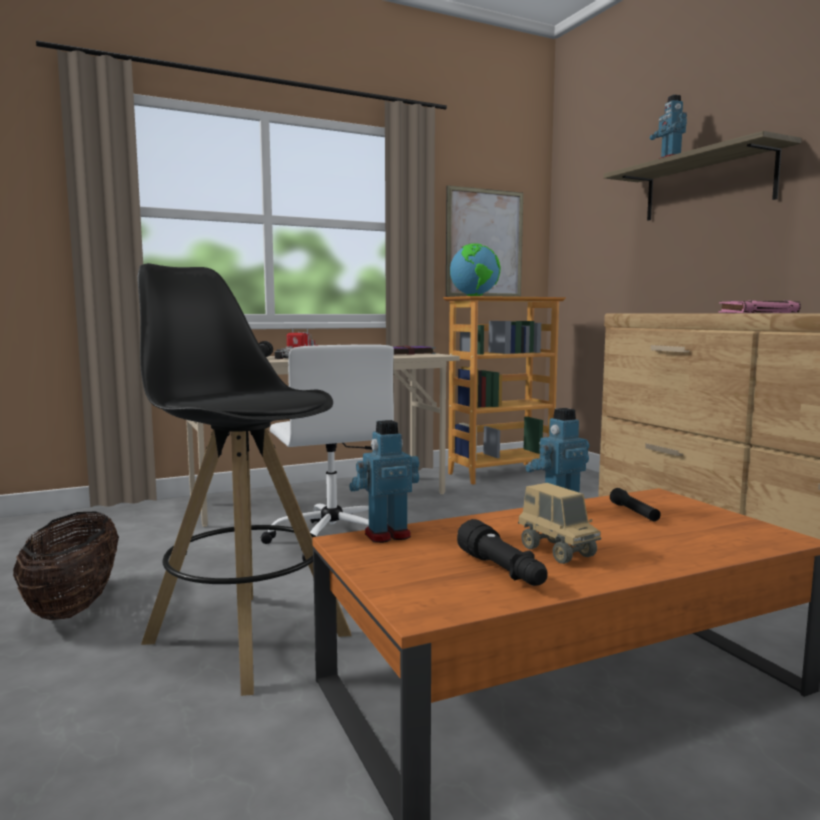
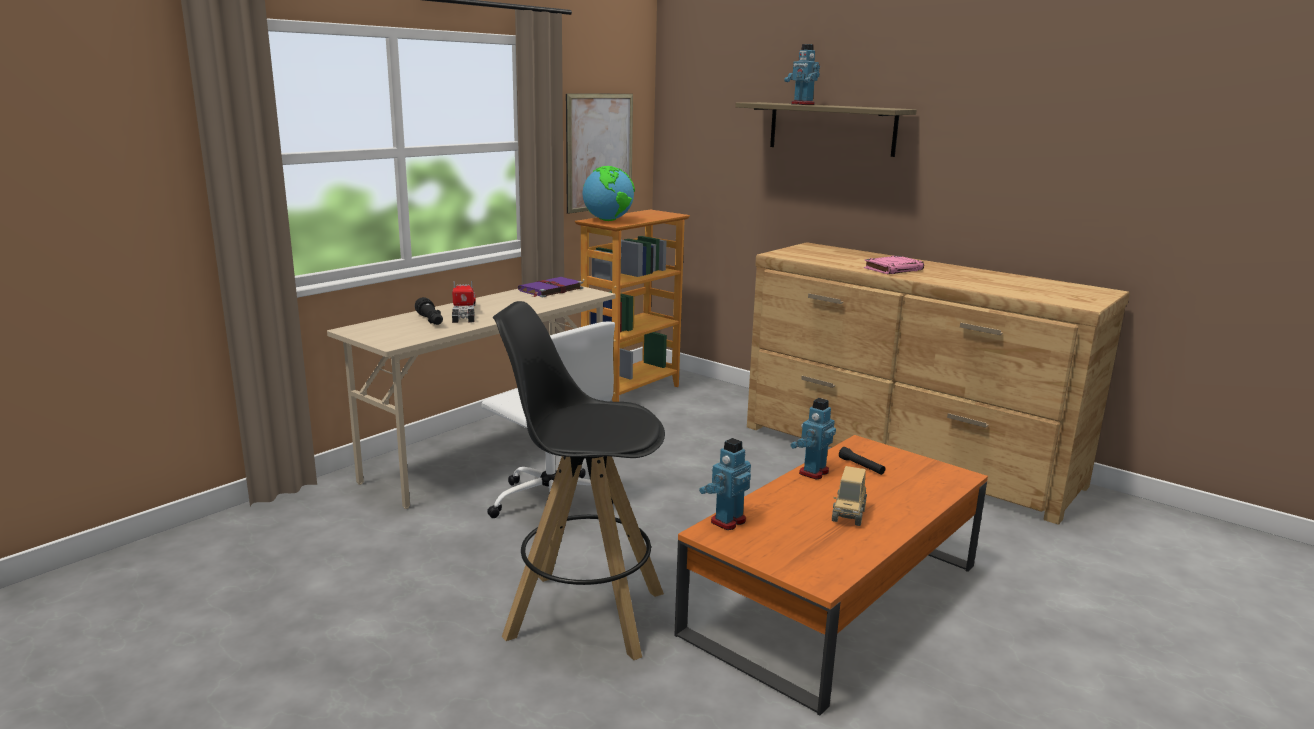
camera: 25 degrees left, 10 degrees up
basket [13,512,119,620] -> none
black flashlight [457,519,548,586] -> none
toy truck [518,483,601,564] -> toy truck turned 75 degrees clockwise [832,466,867,526]

